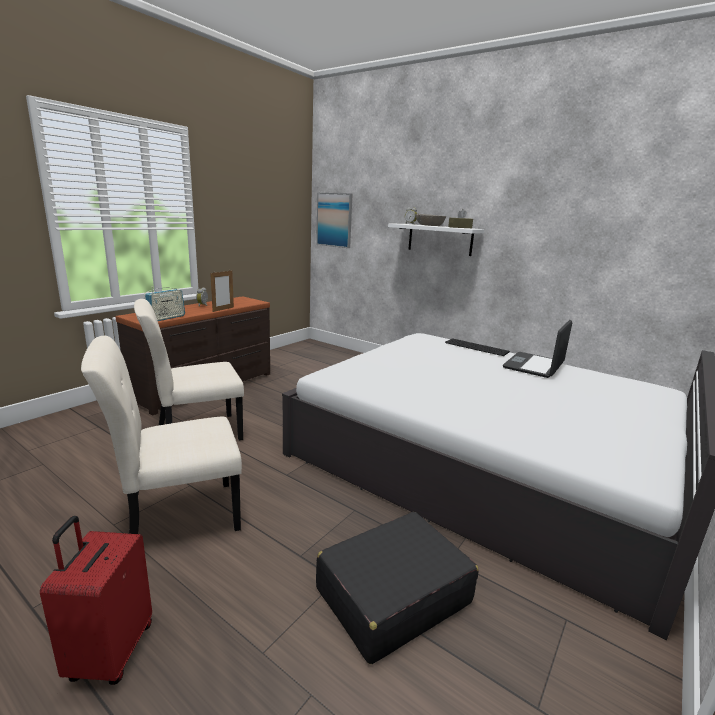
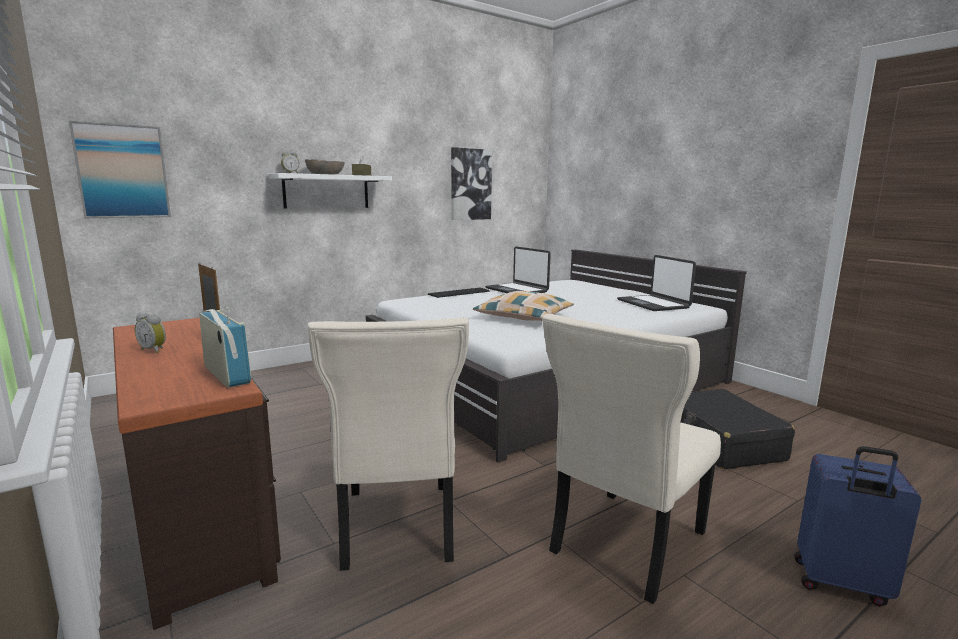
camera: 70 degrees left, 5 degrees down
red suitcase [40,516,152,685] -> blue suitcase [794,446,921,606]
beige chair [81,336,242,534] -> beige chair turned 45 degrees clockwise [542,314,721,604]
none -> picture [451,147,492,220]
none -> pillow [473,291,574,321]
none -> laptop [617,255,696,311]

